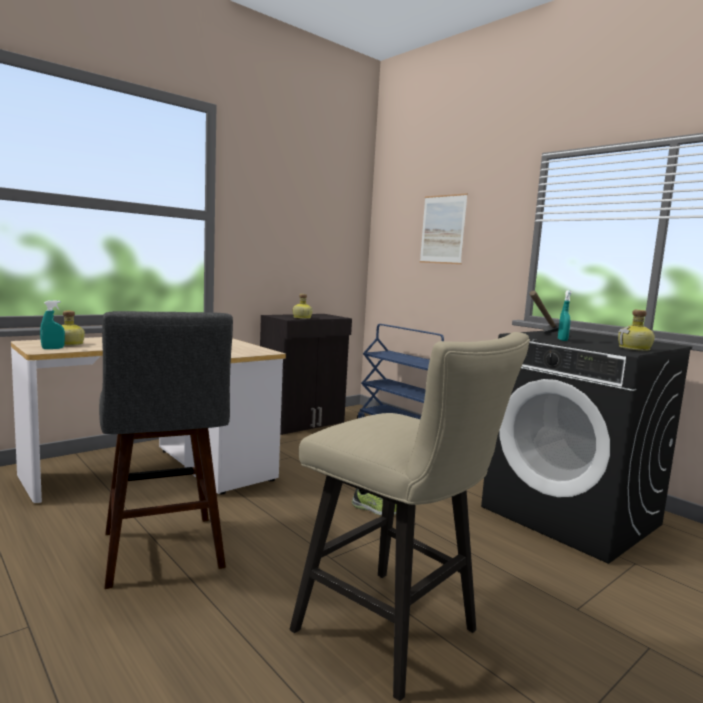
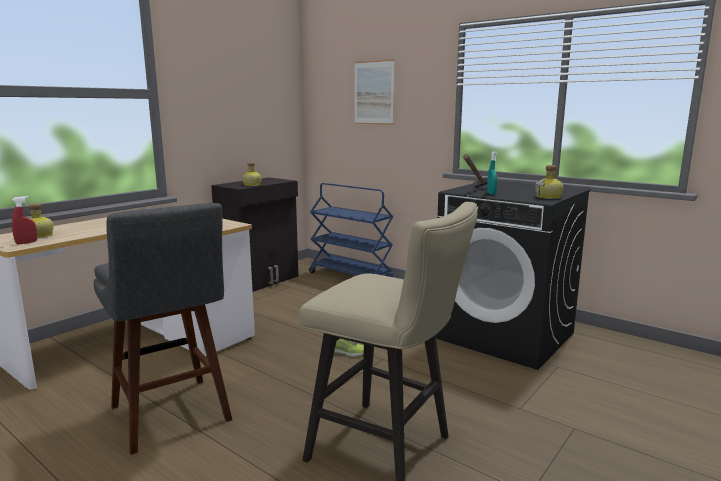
camera: 10 degrees left, 5 degrees up
turquoise spray bottle [40,300,65,349] -> red spray bottle [12,196,37,244]

